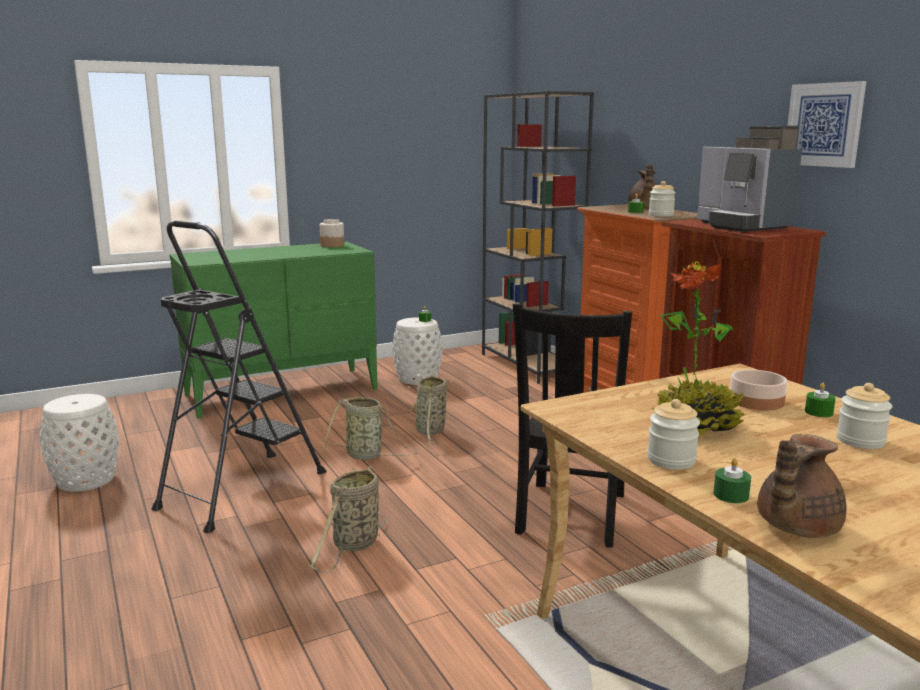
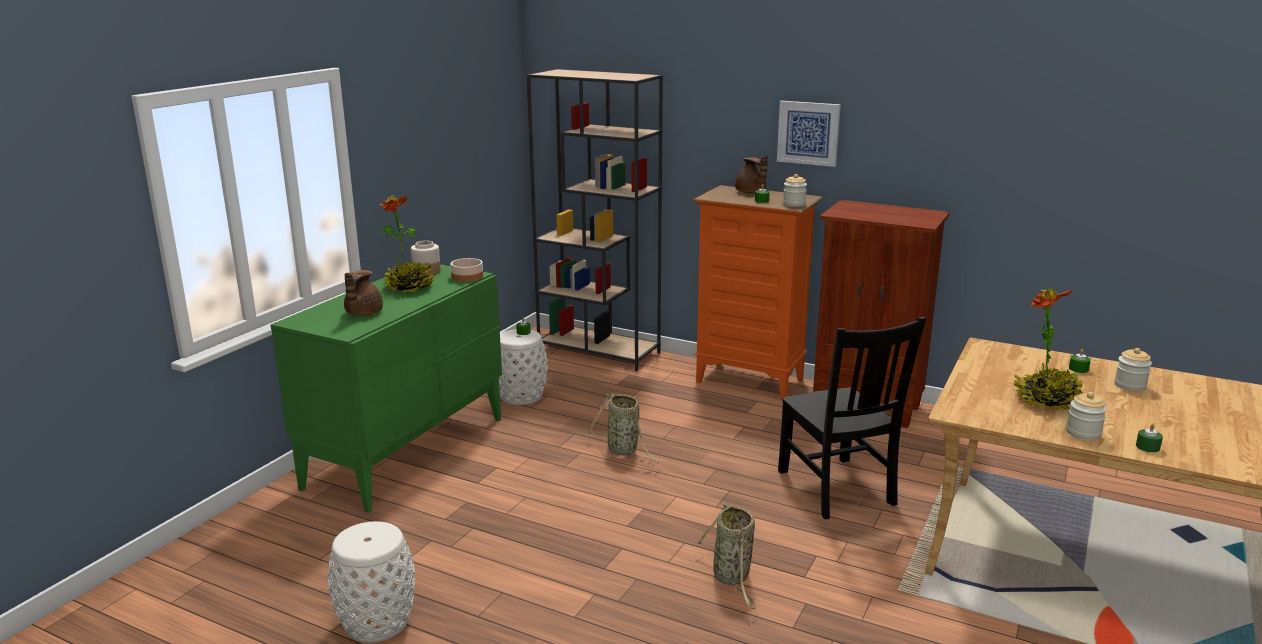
camera: 35 degrees left, 5 degrees up
step ladder [151,220,327,533] -> none
basket [323,397,417,460] -> none
coffee machine [697,126,802,232] -> none
bowl [730,370,787,410] -> bowl moved to [450,258,483,282]
brown teapot [757,434,847,538] -> brown teapot moved to [344,270,383,316]
picture [788,81,866,168] -> picture moved to [777,101,841,167]
none -> potted plant [379,195,435,293]

